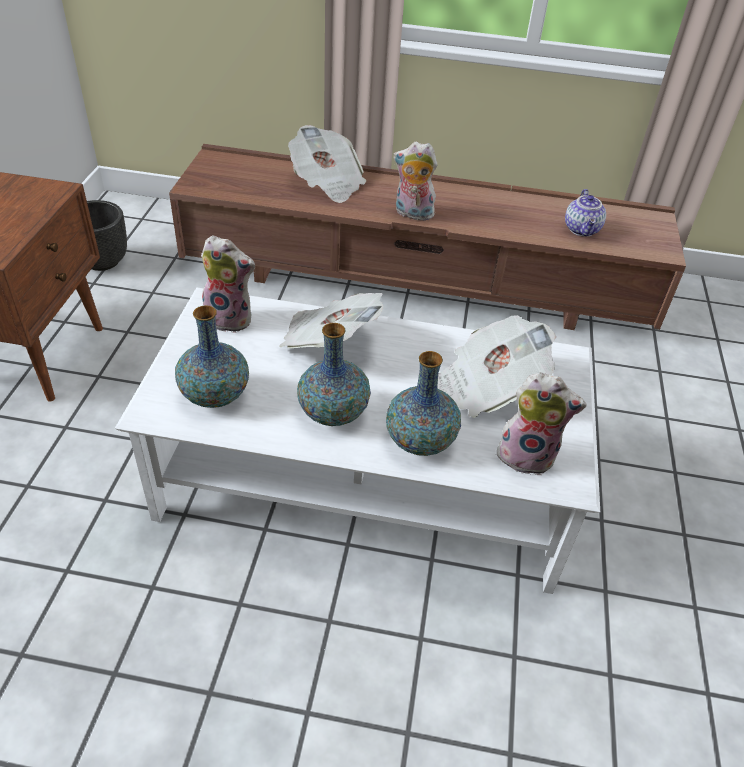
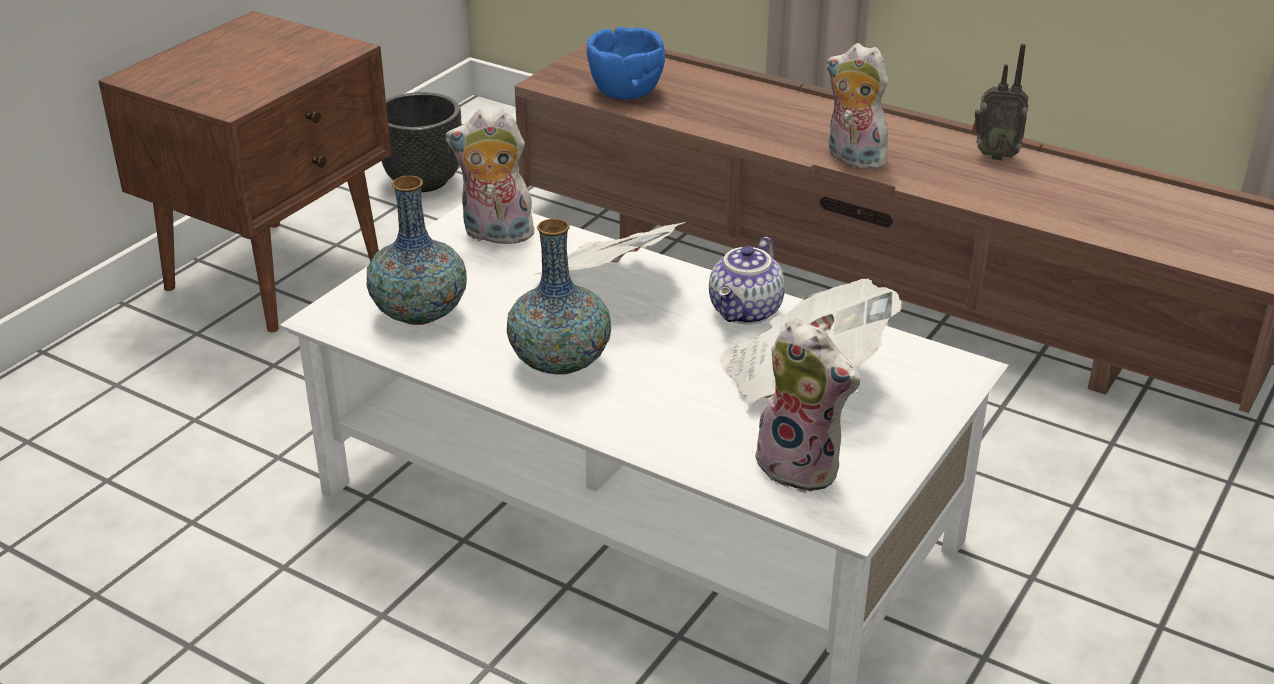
camera: 25 degrees right, 10 degrees down
plush toy [201,235,255,333] -> plush toy turned 150 degrees clockwise [446,109,538,244]
newspaper [288,125,367,203] -> none
vase [386,351,461,456] -> none
teapot [565,189,606,237] -> teapot moved to [709,237,785,325]
none -> blue bowl [587,27,665,100]
none -> radio [972,44,1029,160]

